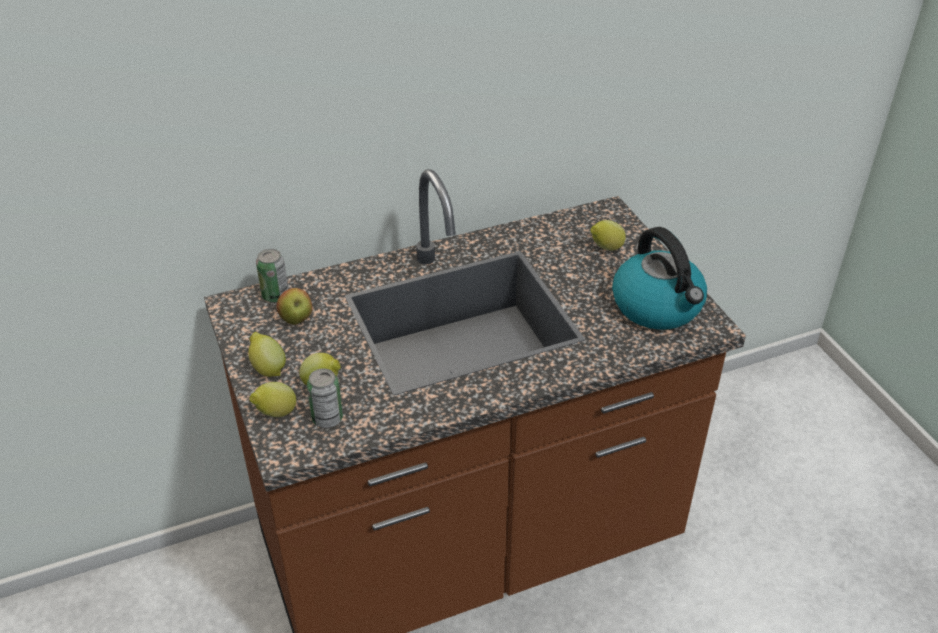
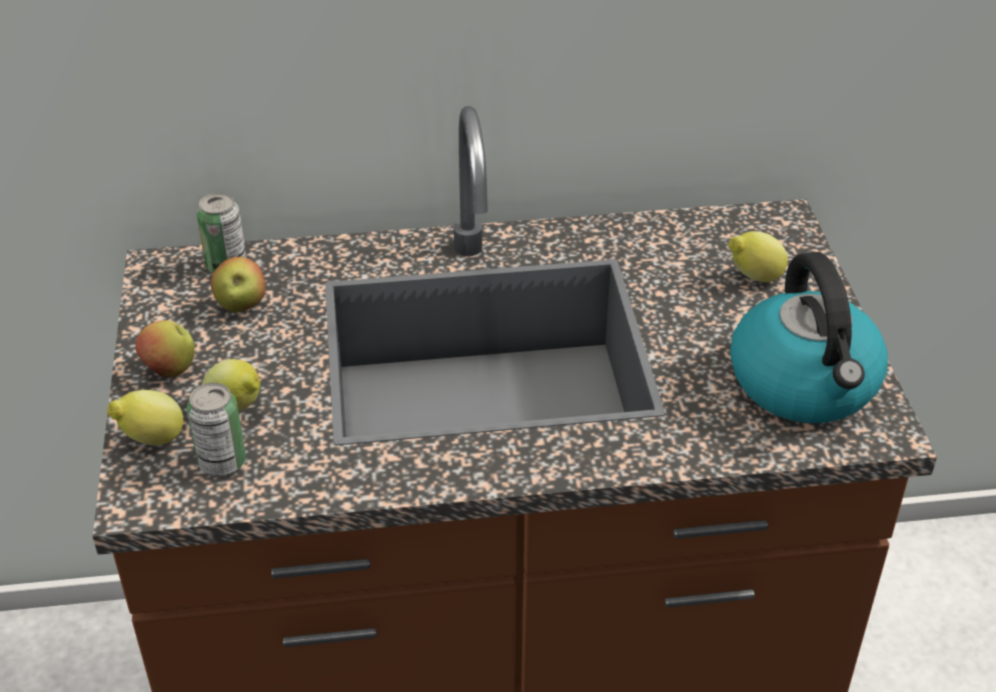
camera: 15 degrees right, 0 degrees up
lemon [248,332,286,377] -> apple [135,320,195,377]

